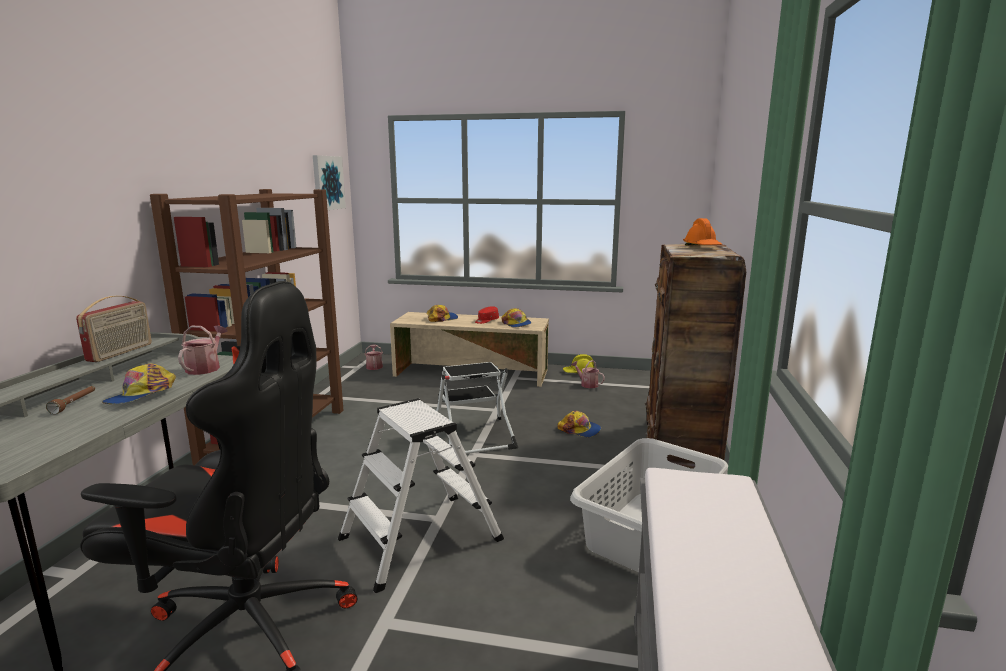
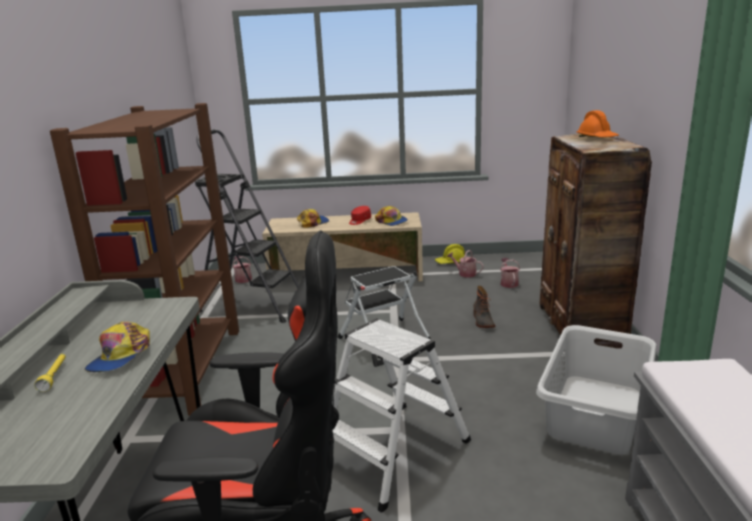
camera: 10 degrees left, 5 degrees up
brown flashlight [46,386,95,414] -> yellow flashlight [35,354,66,392]
radio [76,296,152,362] -> none
watering can [178,325,228,375] -> watering can moved to [500,258,520,288]
picture [313,155,346,210] -> none
cap [557,411,601,438] -> boot [473,286,495,328]
none -> step ladder [195,129,299,323]

